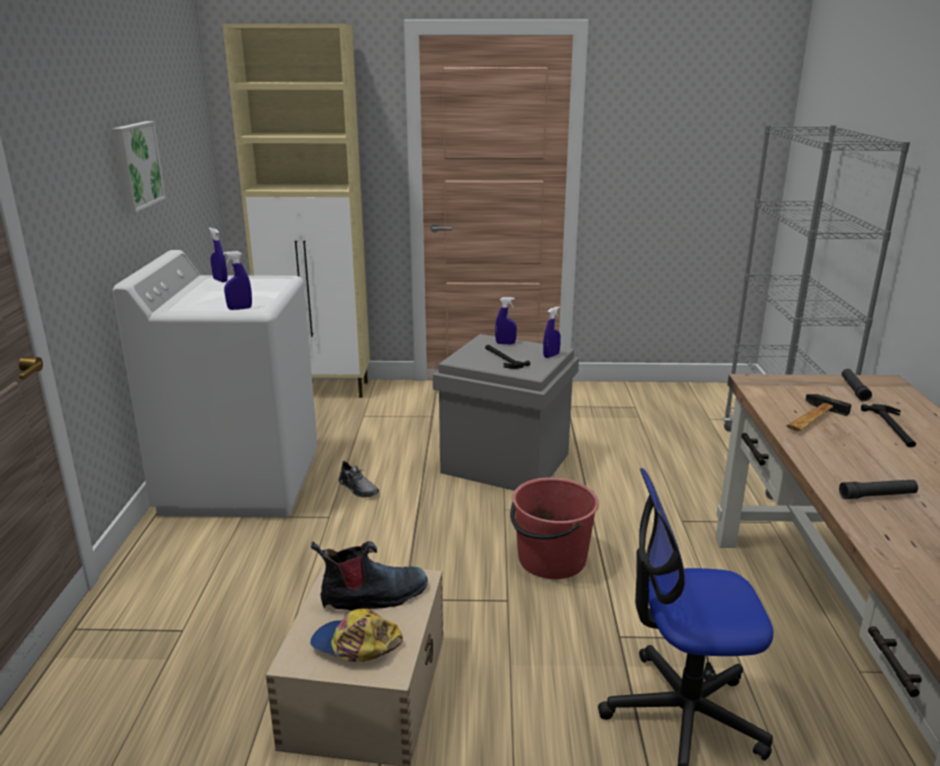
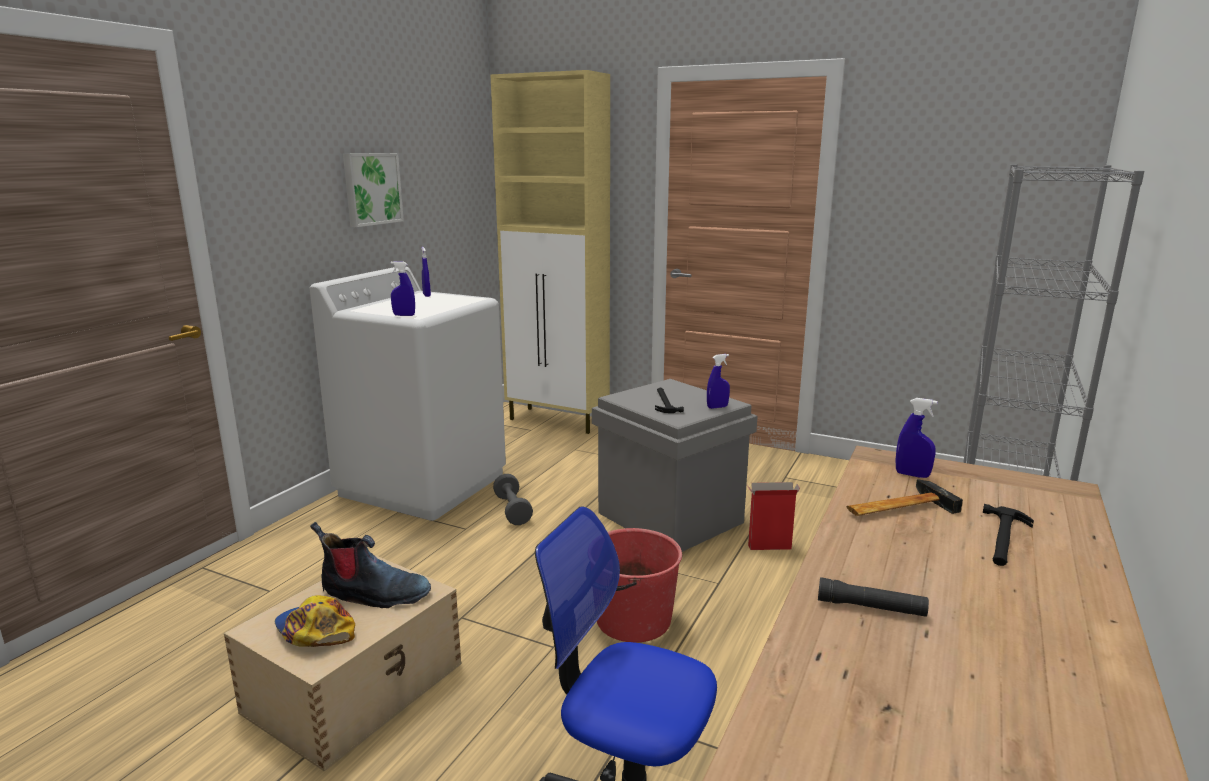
camera: 25 degrees right, 5 degrees down
grey shoe [339,461,379,497] -> grey dumbbell [493,474,533,525]
blue spray bottle [495,297,517,344] -> blue spray bottle moved to [896,398,938,478]
black flashlight [842,369,872,402] -> none
none -> cardboard box [747,482,800,550]

